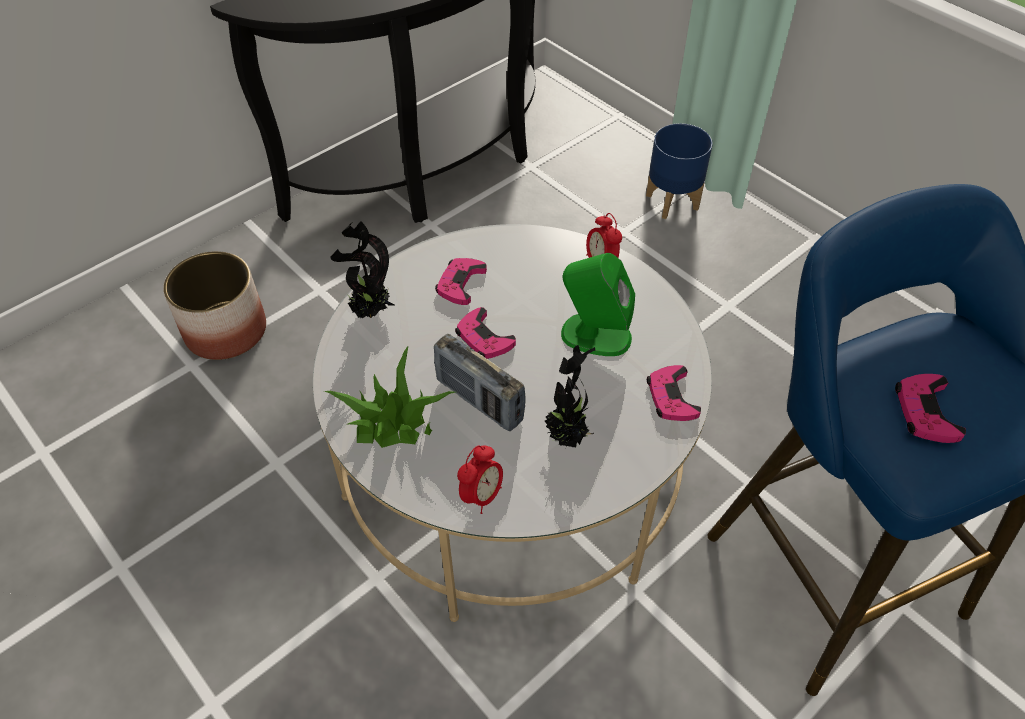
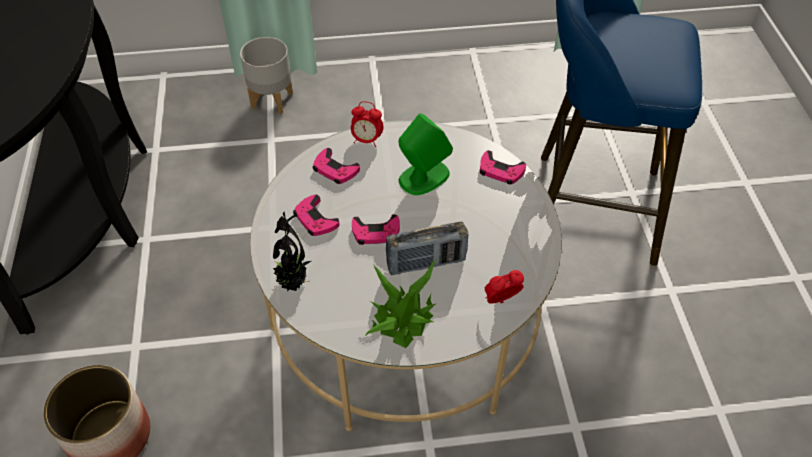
camera: 55 degrees left, 0 degrees up
alarm clock [457,445,503,514] -> alarm clock turned 90 degrees counterclockwise [485,270,524,304]
potted plant [545,345,595,447] -> none
blue planter [646,123,713,219] -> grey planter [240,37,293,114]
pink game controller [895,374,966,443] -> pink game controller moved to [313,148,360,184]

